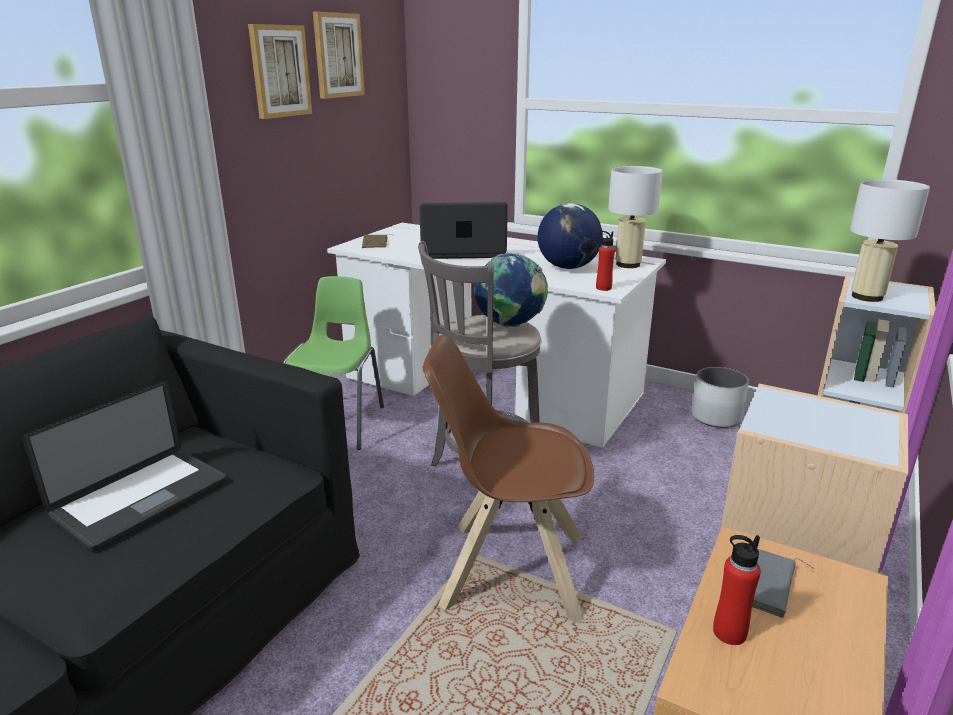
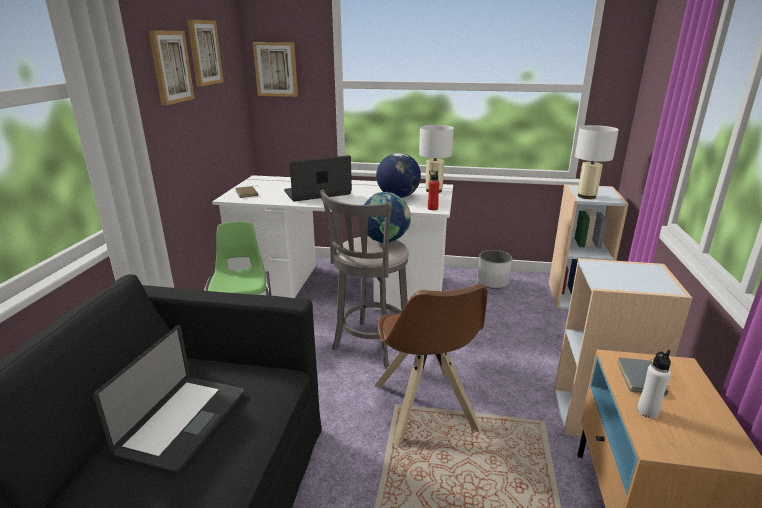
camera: 20 degrees left, 0 degrees up
brown chair [423,335,594,623] -> brown chair turned 90 degrees counterclockwise [374,284,488,447]
red bottle [713,535,761,645] -> white bottle [637,350,671,418]
none -> picture [253,42,298,97]

